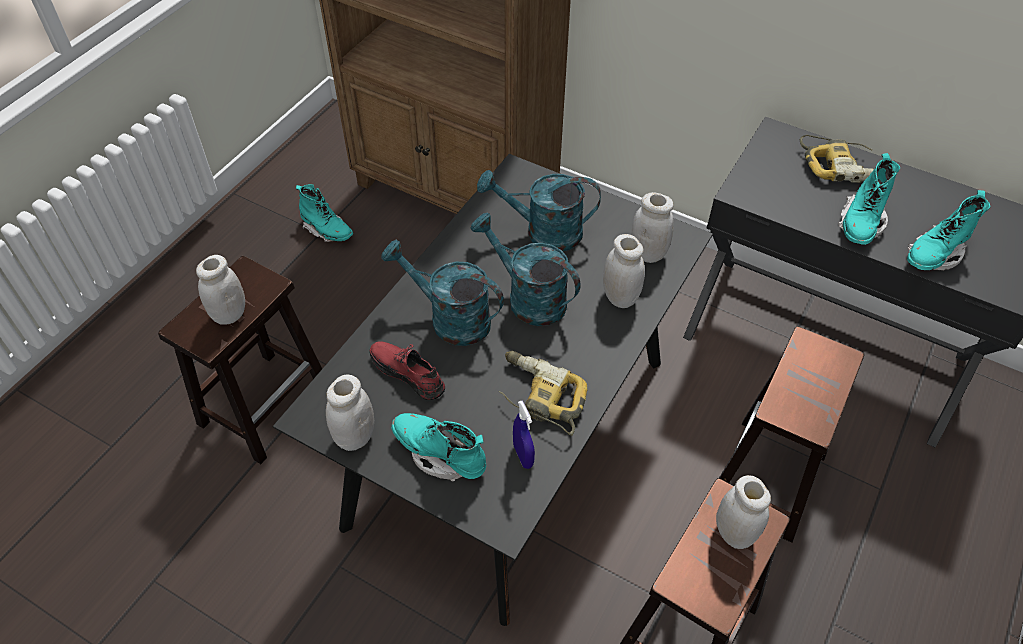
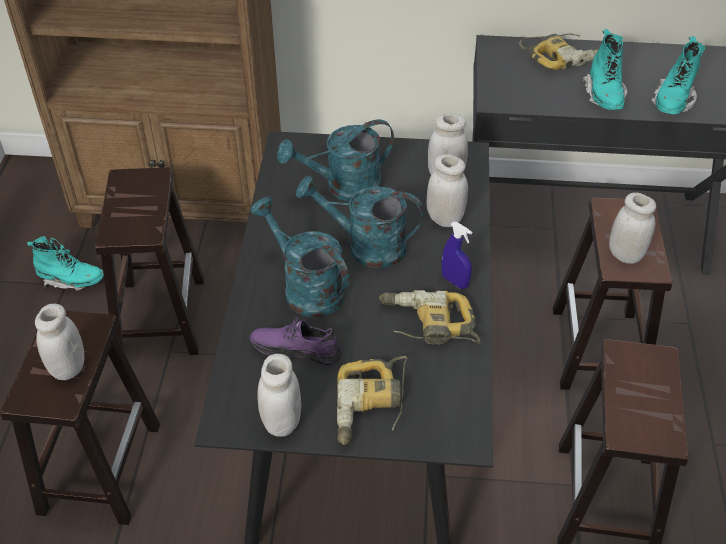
camera: 25 degrees left, 5 degrees down
red shoe [369,342,445,400] -> purple shoe [250,317,342,365]
turquoise watering can [381,240,504,346] -> turquoise watering can turned 45 degrees clockwise [251,197,349,318]
turquoise boot [391,413,486,481] -> power drill [337,356,408,445]
blue spray bottle [513,401,535,469] -> blue spray bottle moved to [442,222,472,289]
white jar [716,475,771,549] -> white jar moved to [609,193,656,264]
none -> brown stool [95,167,204,355]

